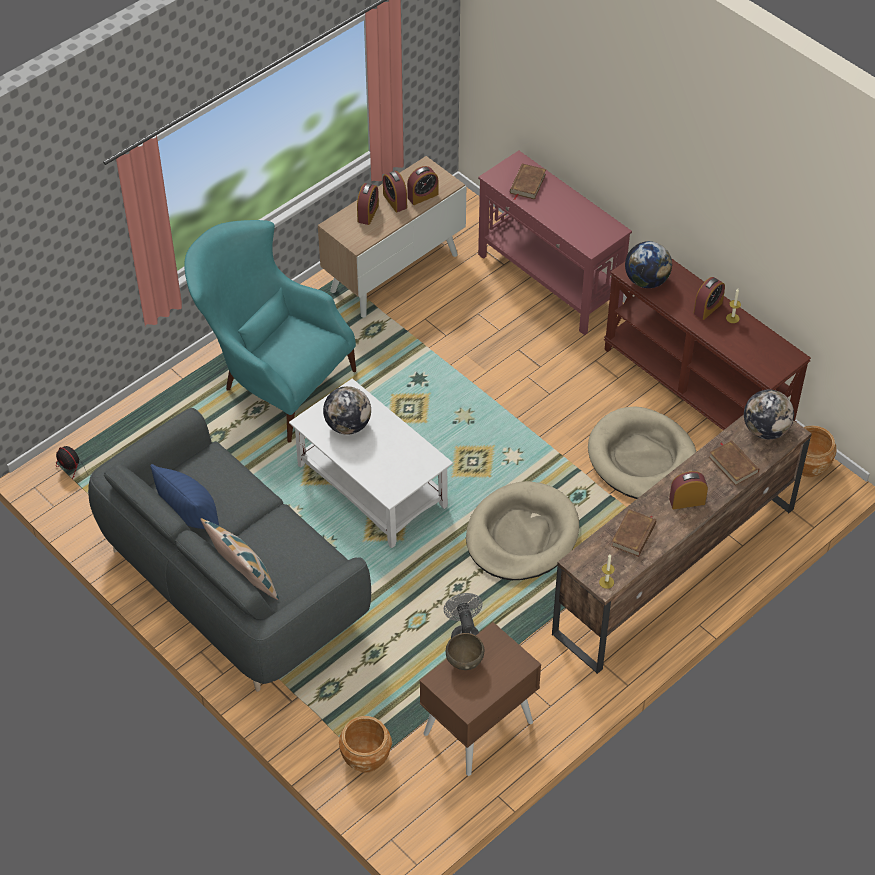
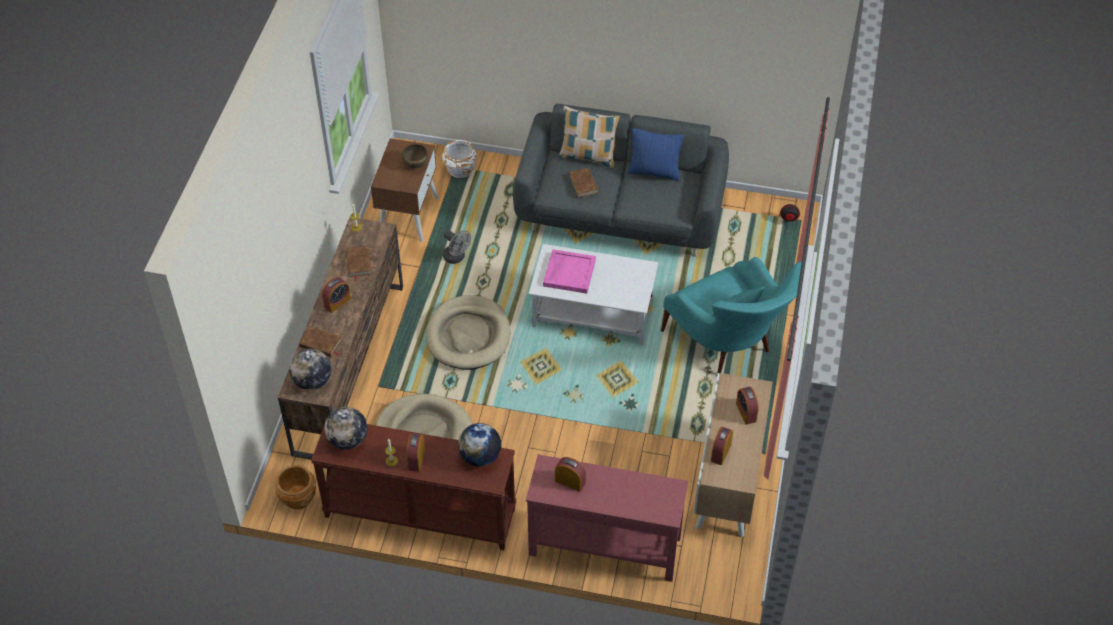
camera: 145 degrees right, 0 degrees up
turquoise armchair [184,220,356,442] -> turquoise armchair turned 60 degrees clockwise [661,257,804,374]
globe [323,386,371,435] -> globe moved to [324,407,368,450]
brown planter [339,716,392,773] -> white planter [442,140,477,178]
alarm clock [383,171,407,212] -> alarm clock moved to [555,457,586,492]
brown book [510,163,546,200] -> brown book moved to [569,168,598,198]
none -> pink tray [543,249,596,294]

